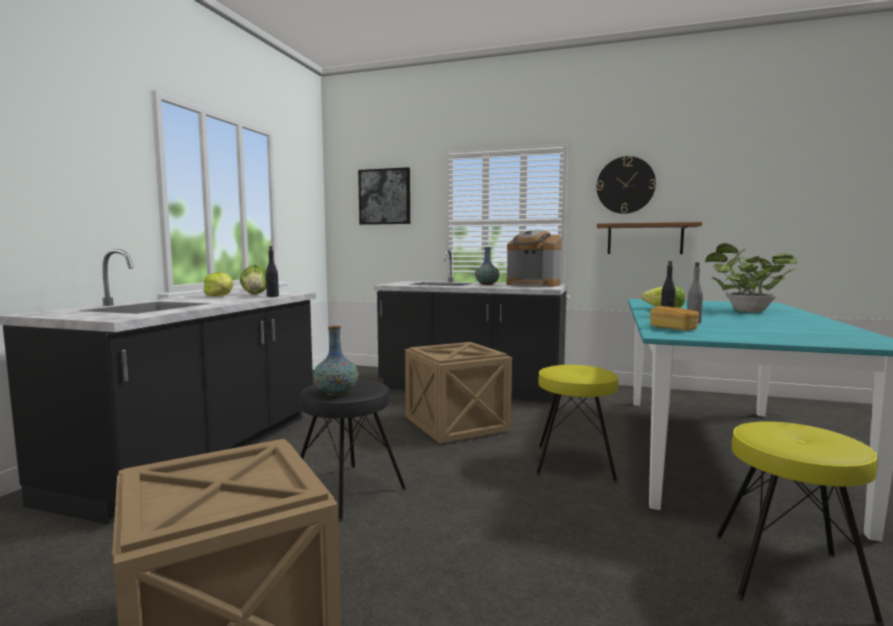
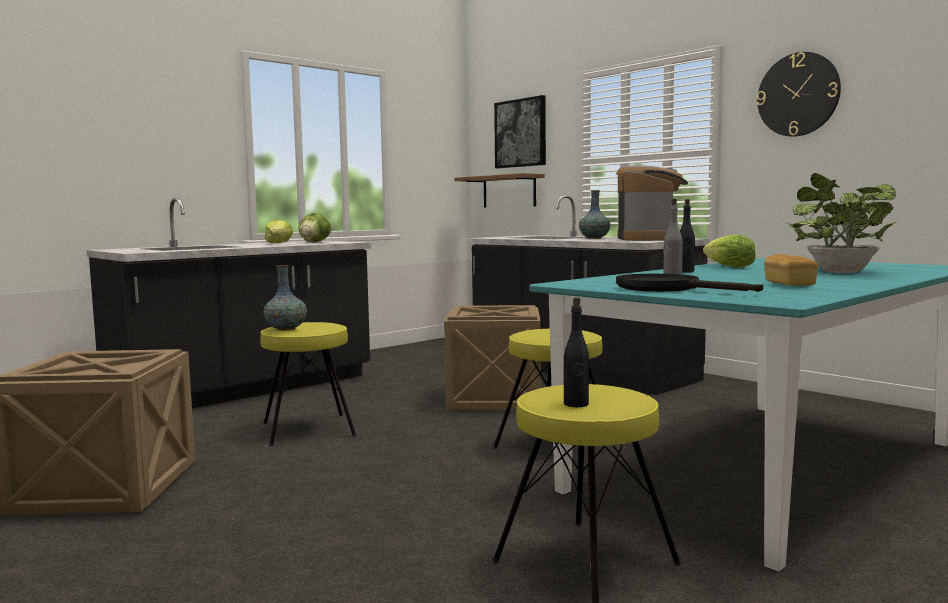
camera: 30 degrees right, 0 degrees up
black bottle [266,246,279,297] -> black bottle moved to [564,297,589,407]
black stool [300,379,406,522] -> yellow stool [260,322,357,447]
coffee machine [507,230,562,287] -> coffee machine turned 150 degrees counterclockwise [616,165,688,241]
brown shelf [597,222,702,254] -> brown shelf moved to [454,173,545,207]
bread [650,306,699,331] -> bread moved to [764,254,818,286]
none -> black frying pan [616,274,763,292]

